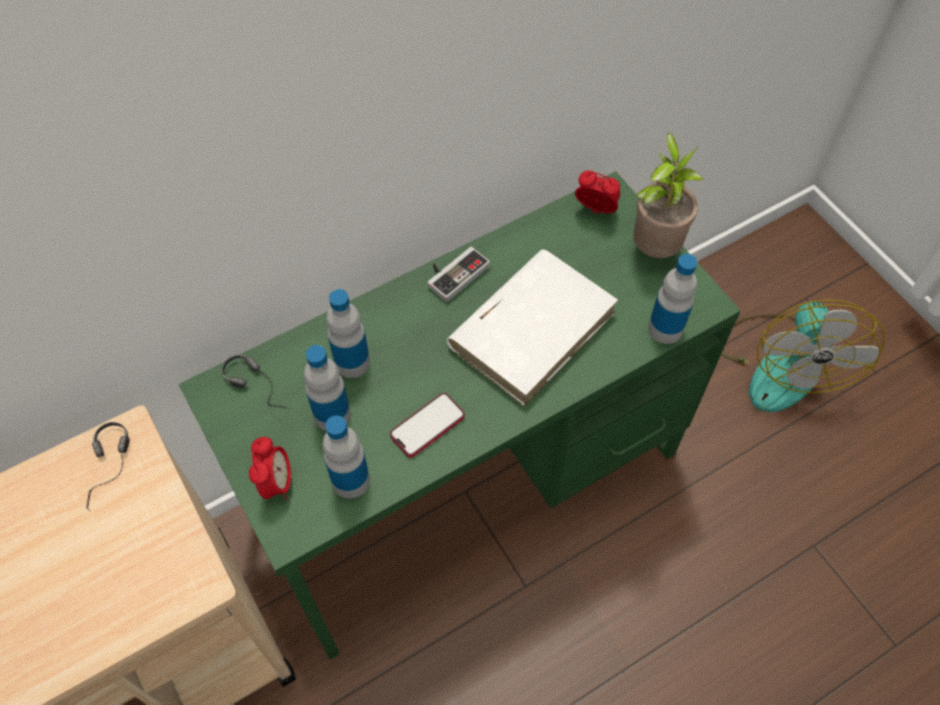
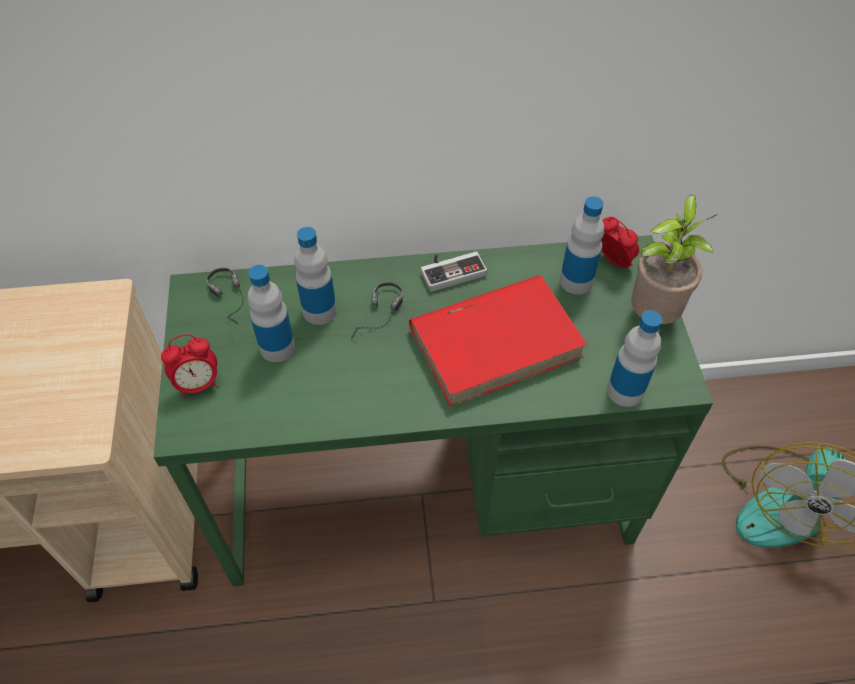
camera: 25 degrees right, 5 degrees down
headphones [86,422,130,512] -> headphones moved to [351,282,403,343]
alarm clock [249,437,291,500] -> alarm clock turned 45 degrees clockwise [161,334,218,399]
bottle [323,416,370,499] -> bottle moved to [560,196,604,295]
phone [390,393,465,457] -> none
white book [446,249,618,406] -> red book [409,275,587,408]

